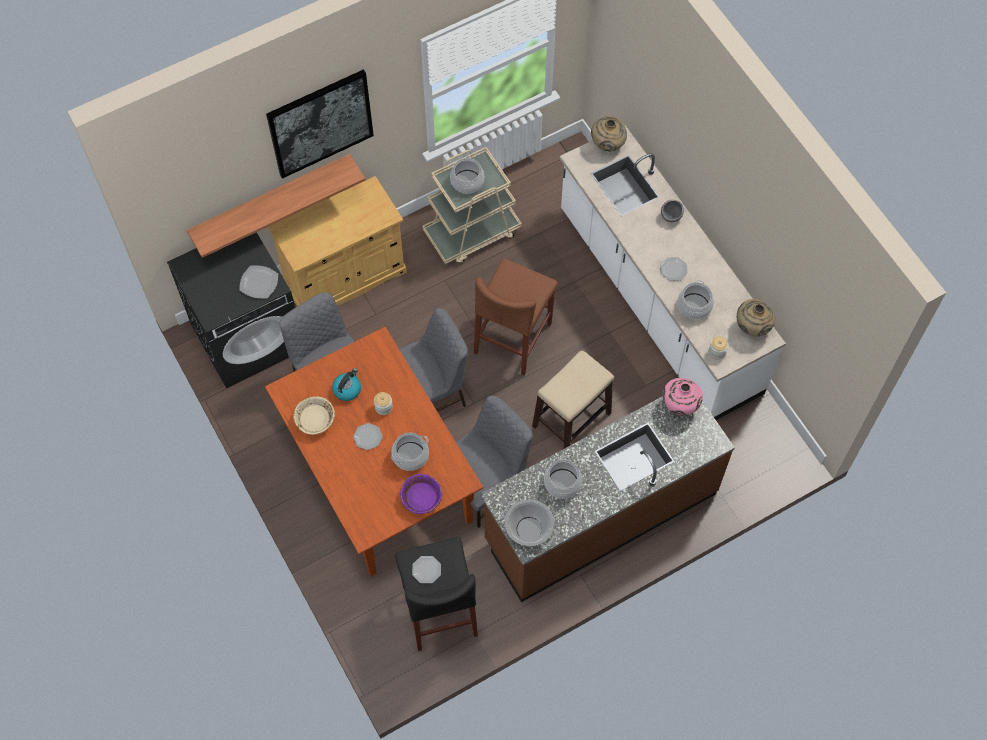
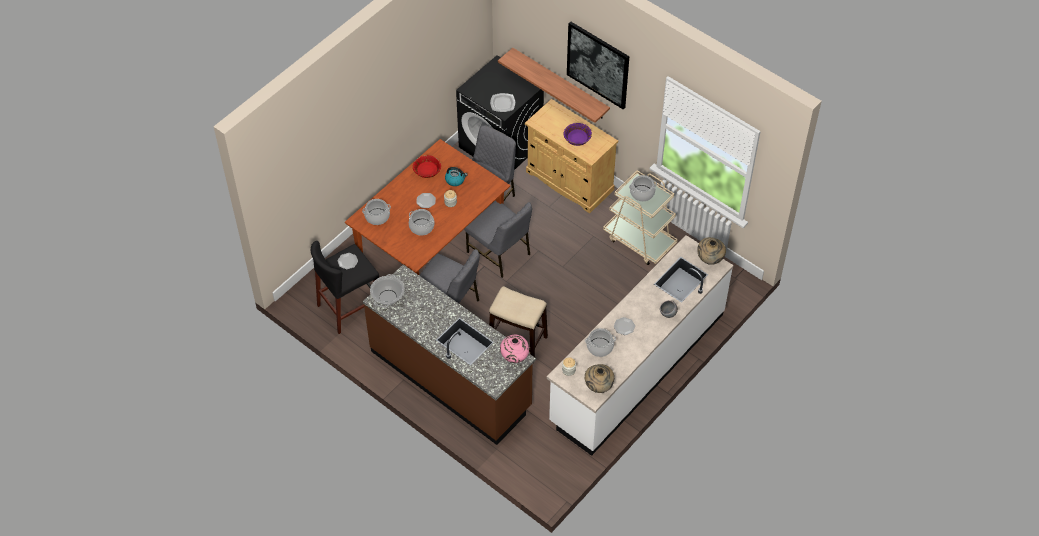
camera: 70 degrees right, 10 degrees down
beige bowl [293,396,335,435] -> red bowl [413,155,441,178]
purple bowl [400,474,442,514] -> purple bowl moved to [564,123,592,146]
brown stool [474,259,558,376] -> none
cooking pot [544,456,582,499] -> cooking pot moved to [362,199,391,225]

